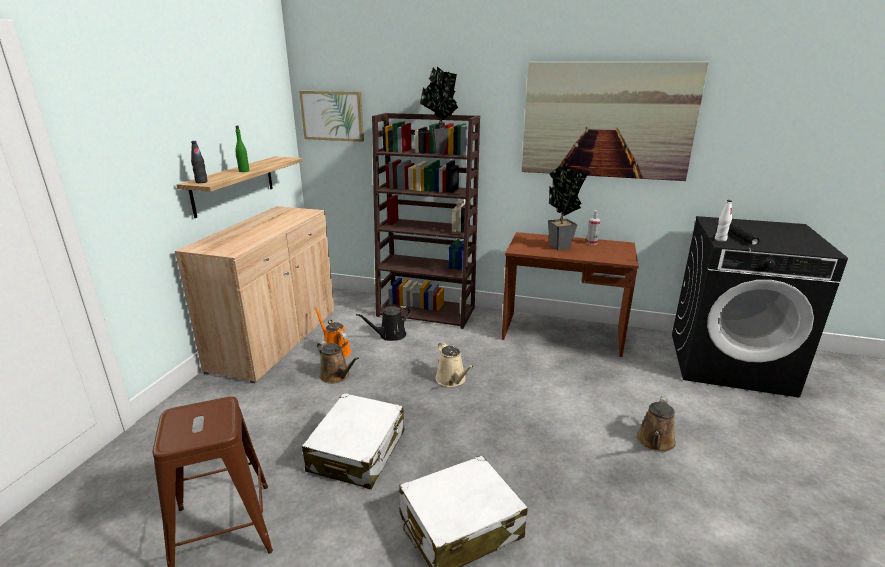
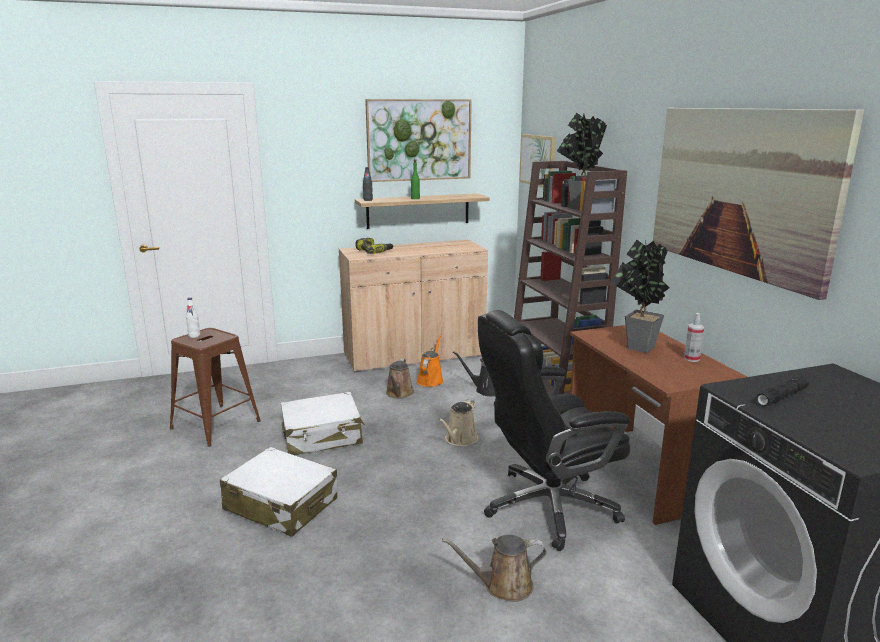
camera: 55 degrees right, 5 degrees down
white bottle [715,200,732,242] -> white bottle moved to [186,298,200,338]
none -> power drill [355,238,394,254]
none -> picture [365,99,472,182]
none -> black office chair [478,310,630,551]

